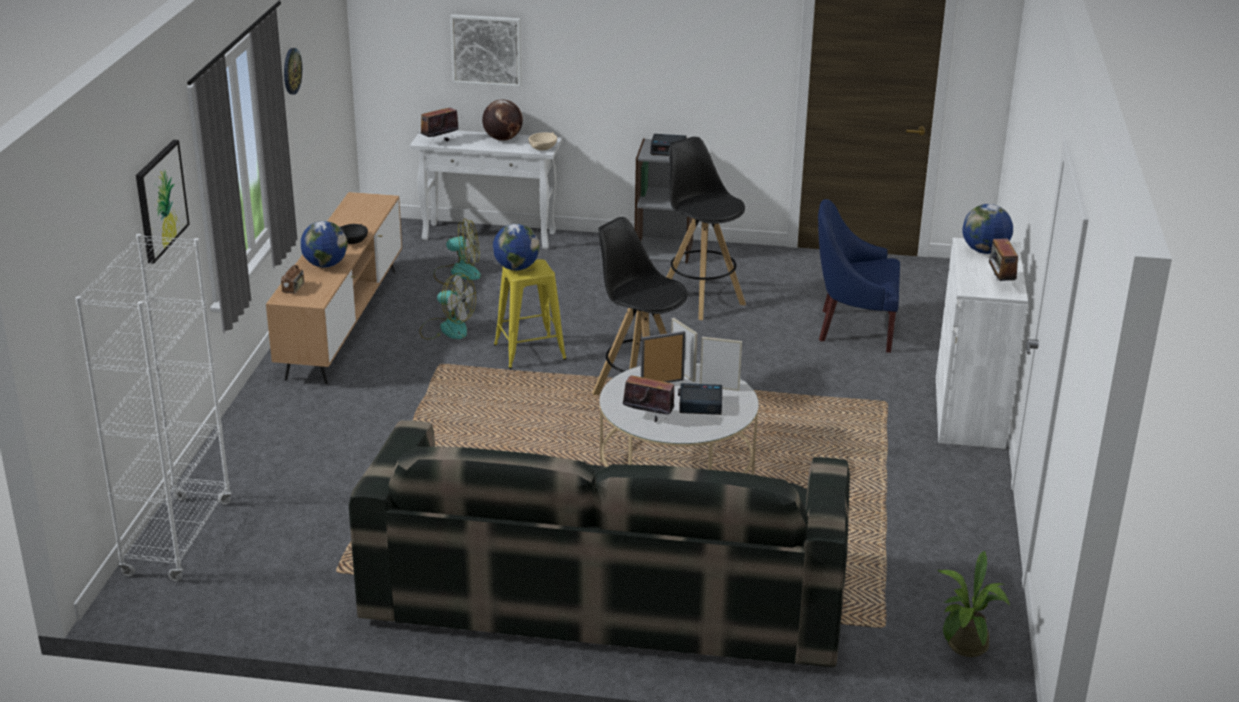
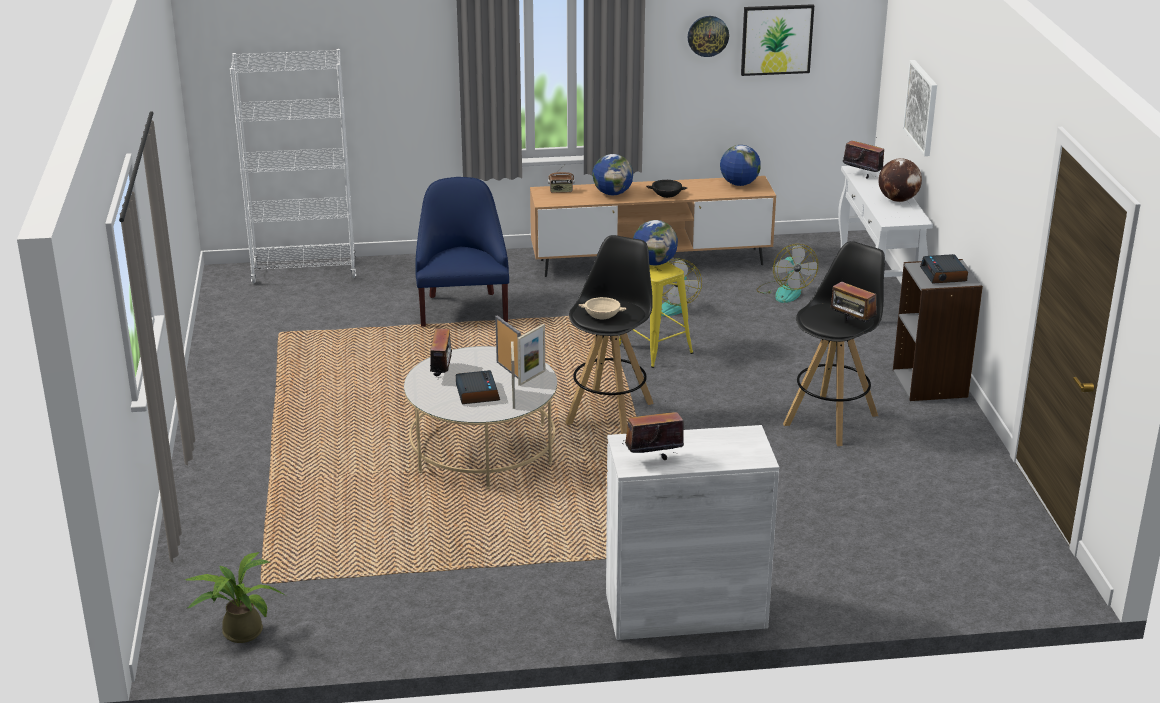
camera: 75 degrees right, 0 degrees up
picture [136,140,190,264] -> picture moved to [741,4,814,76]
sofa [349,420,850,668] -> none
beige bowl [528,132,557,150] -> beige bowl moved to [579,297,627,319]
blue armchair [818,199,900,353] -> blue armchair moved to [415,177,509,327]
globe [963,204,1013,254] -> globe moved to [720,145,761,186]
none -> radio [831,278,877,322]

